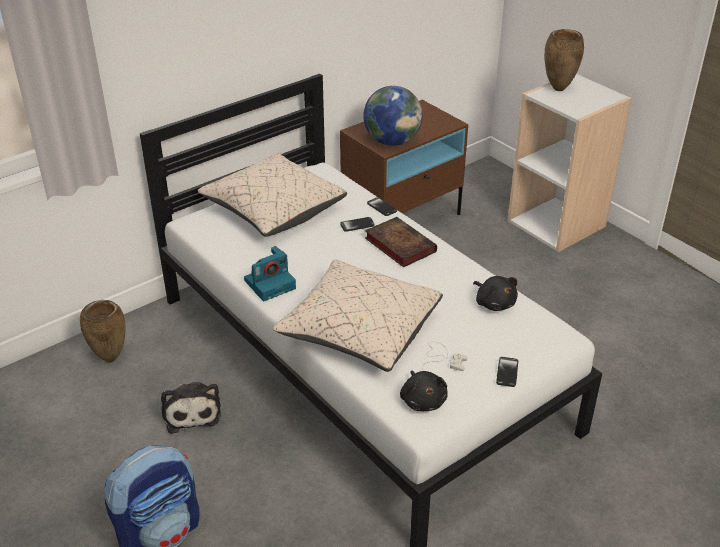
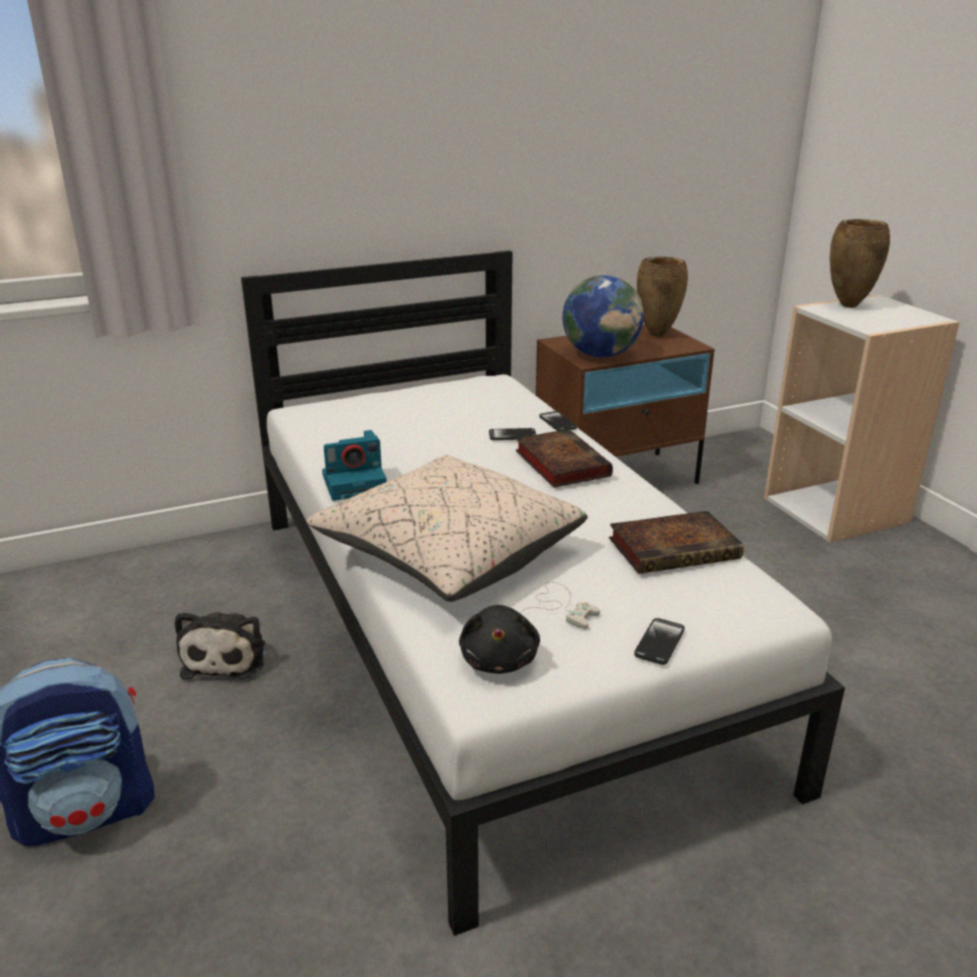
camera: 15 degrees right, 10 degrees down
brown vase [80,300,126,362] -> brown vase moved to [637,257,688,337]
beige pillow [198,153,347,237] -> none
black plush toy [473,276,518,311] -> book [609,511,744,574]

